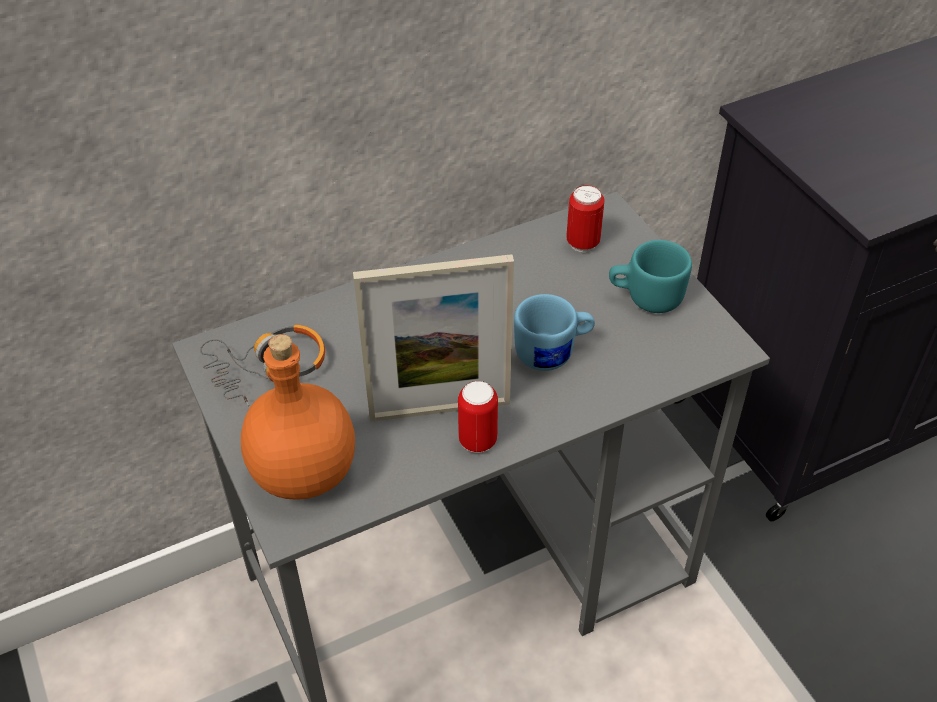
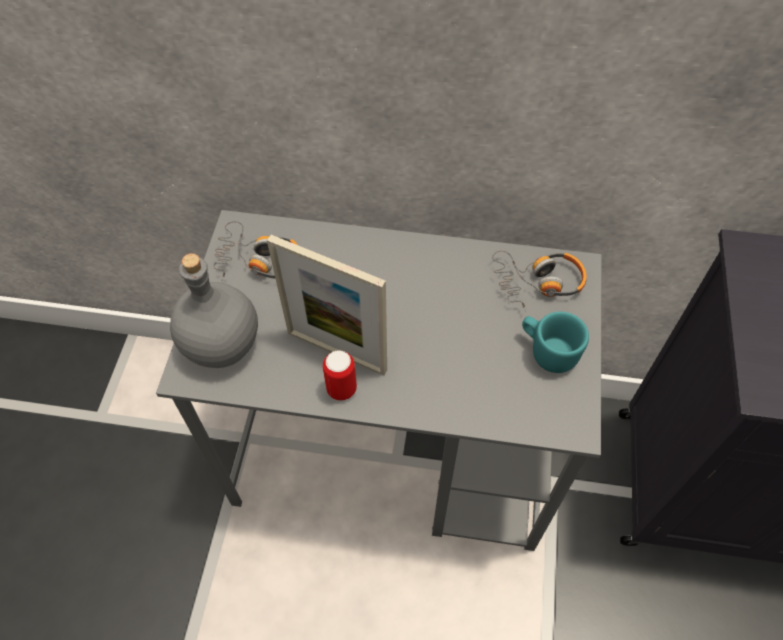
camera: 35 degrees right, 10 degrees up
orange bottle [241,334,355,500] -> grey bottle [170,253,258,368]
blue mug [514,294,595,371] -> none
can [566,185,604,252] -> headphones [492,251,586,311]

